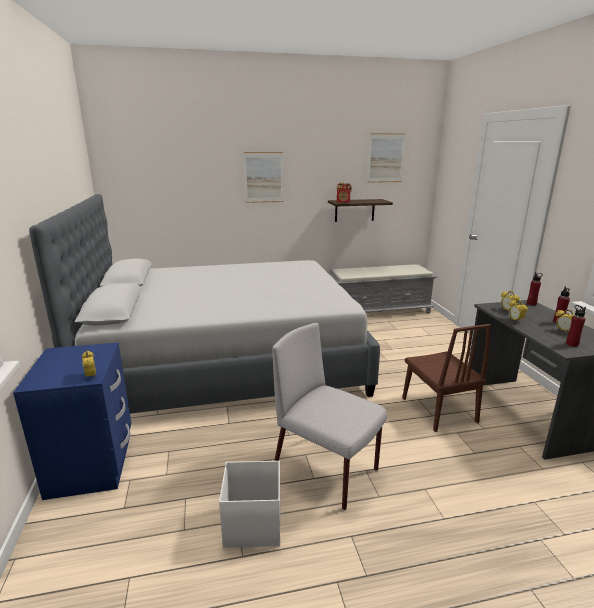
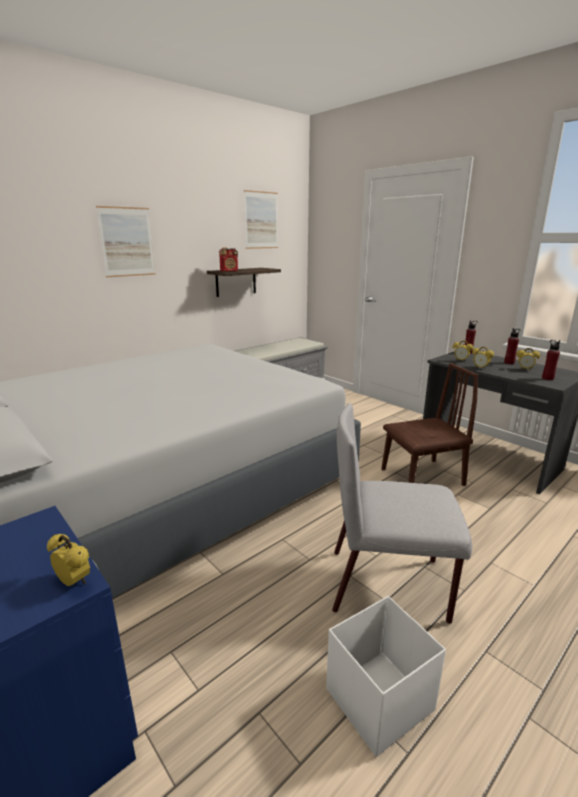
camera: 30 degrees left, 0 degrees up
brown chair [402,324,491,432] -> brown chair turned 60 degrees counterclockwise [381,363,478,486]

